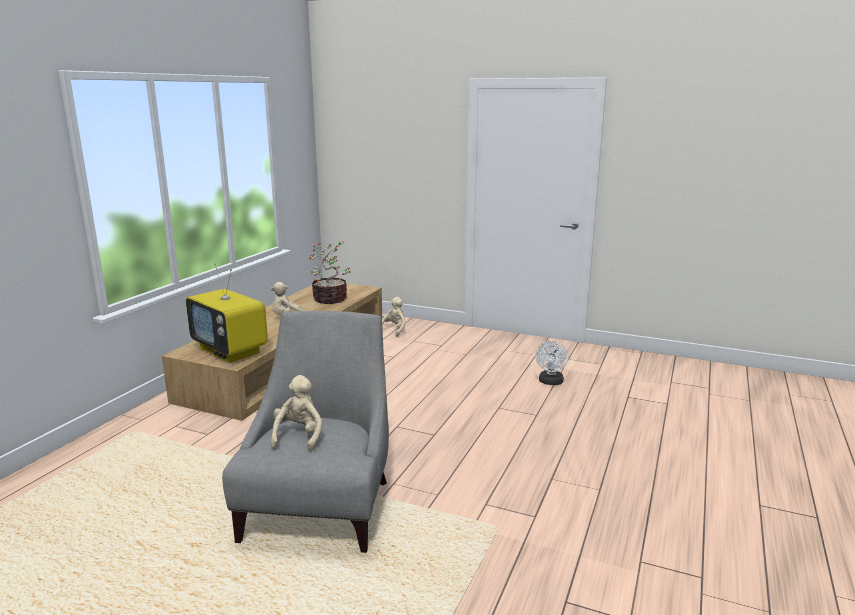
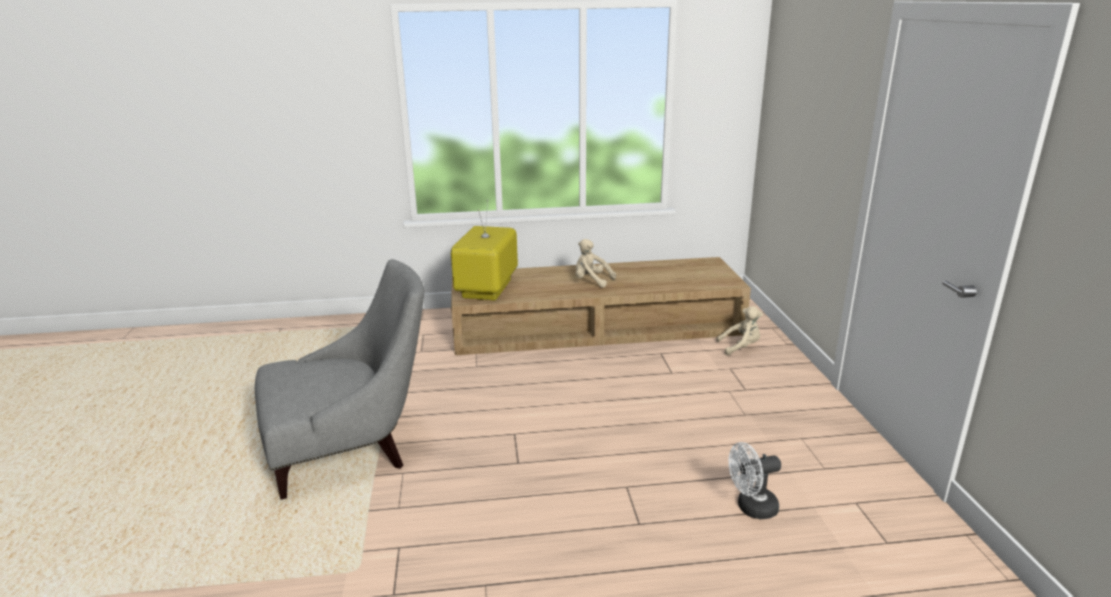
camera: 60 degrees right, 5 degrees up
beige plush toy [271,375,322,452] -> none
potted plant [309,242,350,304] -> none

